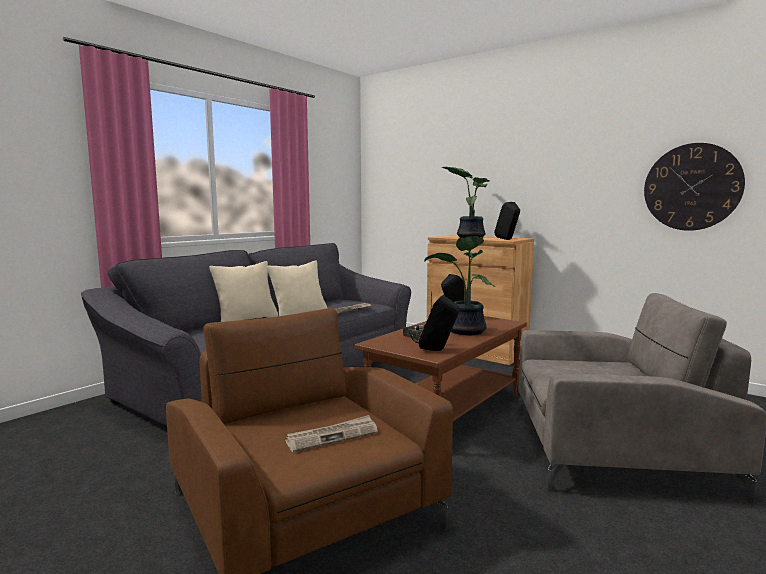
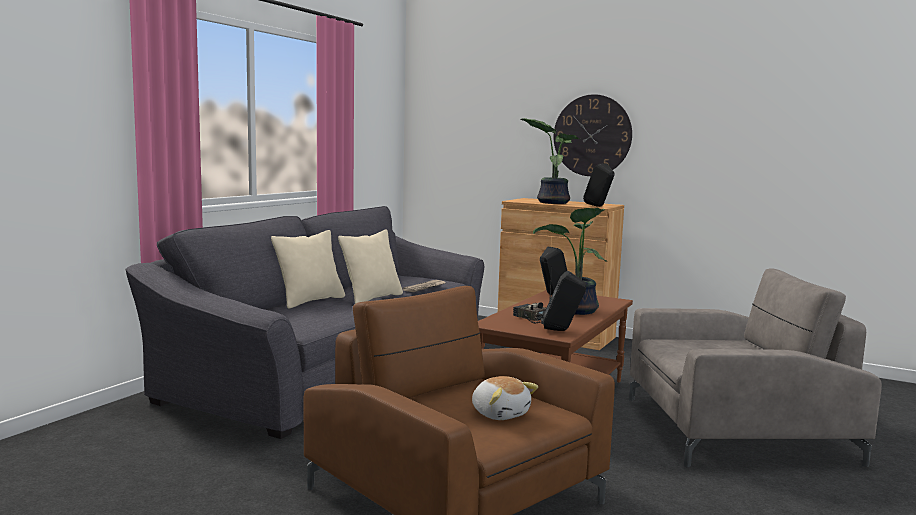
camera: 10 degrees left, 0 degrees up
newspaper [285,415,378,452] -> plush toy [472,376,538,420]
wall clock [644,143,745,231] -> wall clock moved to [554,94,632,176]

